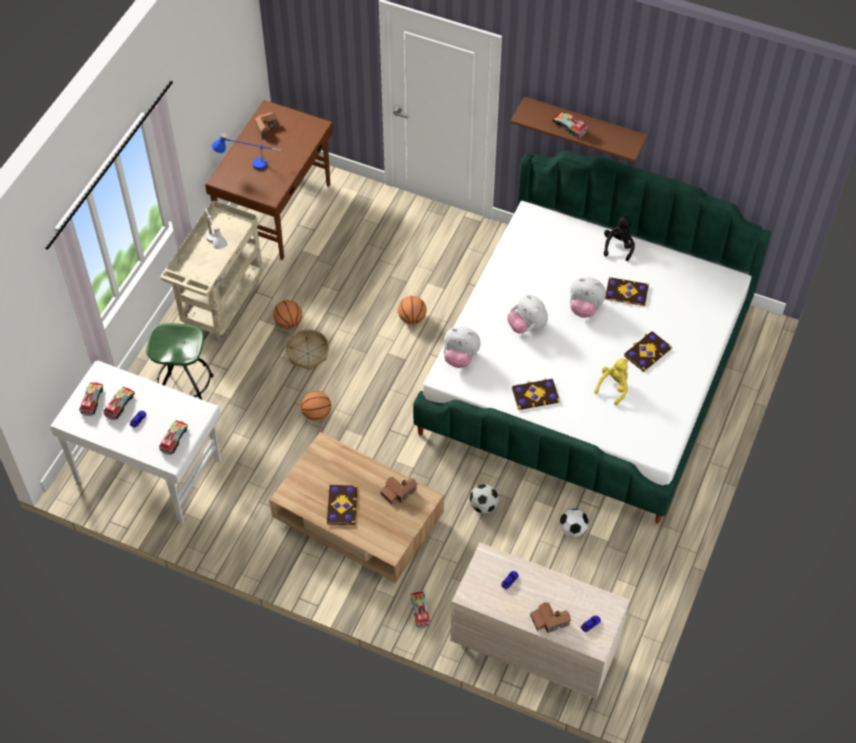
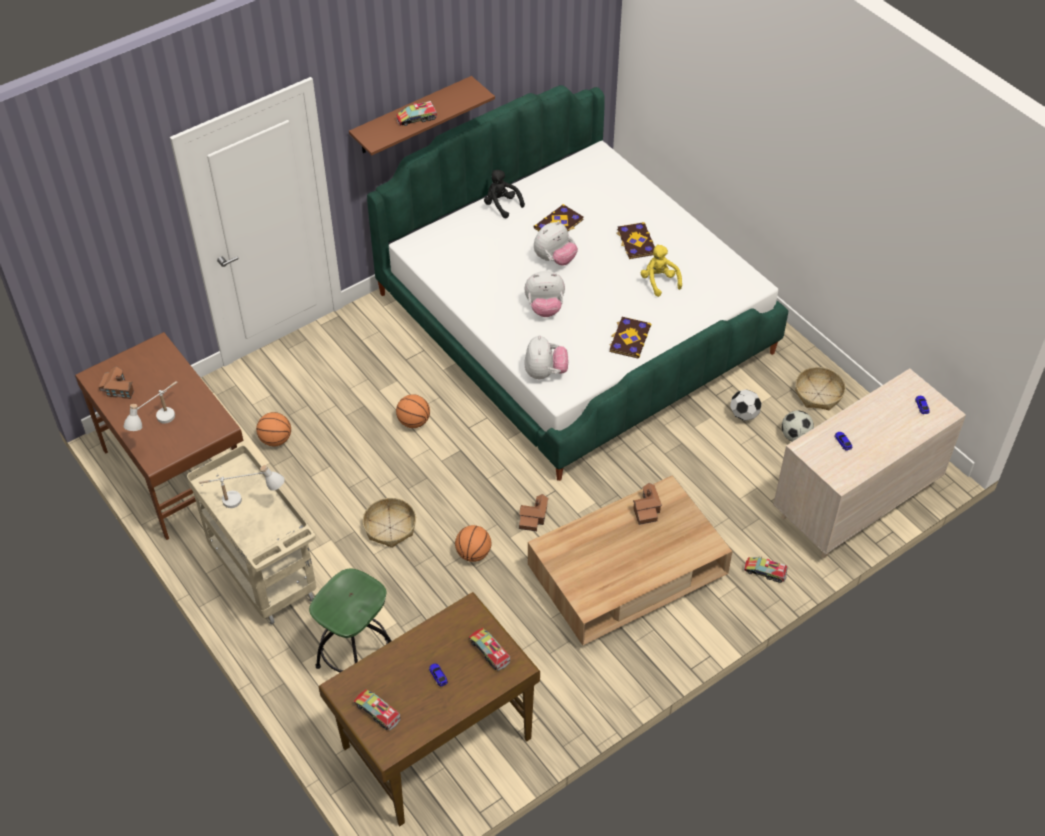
camera: 60 degrees left, 5 degrees down
white desk [50,361,221,524] -> brown desk [319,592,540,826]
toy truck [104,387,135,420] -> none
blue table lamp [212,133,281,170] -> white table lamp [123,381,177,431]
basketball [273,300,302,329] -> basketball moved to [256,412,291,447]
book [325,485,358,525] -> none
plush toy [444,326,481,368] -> plush toy turned 45 degrees counterclockwise [524,335,568,379]
football [469,484,499,514] -> football moved to [782,410,814,442]
toy house [530,602,571,633] -> toy house moved to [519,494,548,531]
none -> basket [795,367,846,410]

